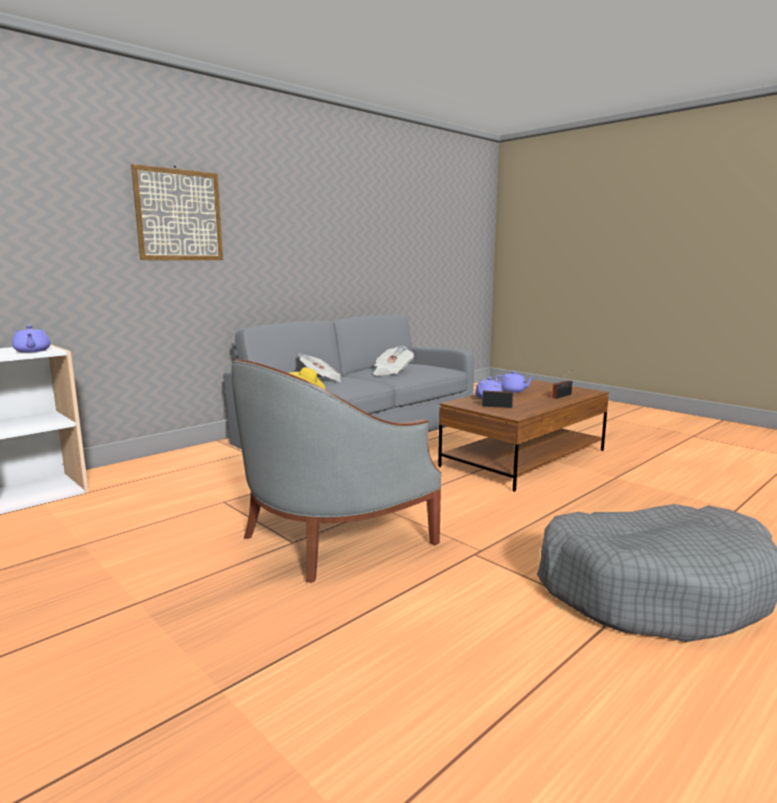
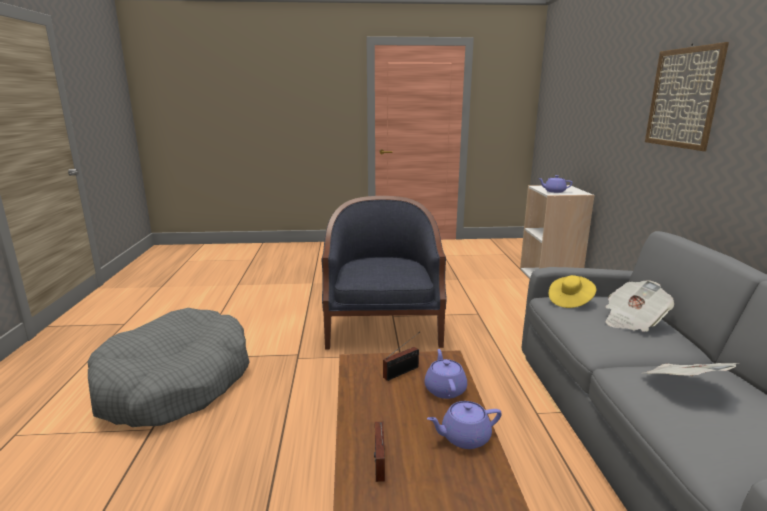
camera: 130 degrees right, 5 degrees up
grey armchair [231,359,441,583] -> blue armchair [321,196,447,350]

